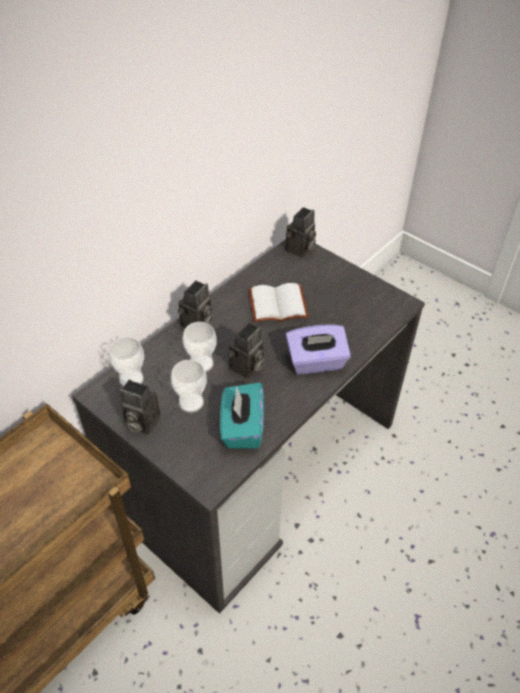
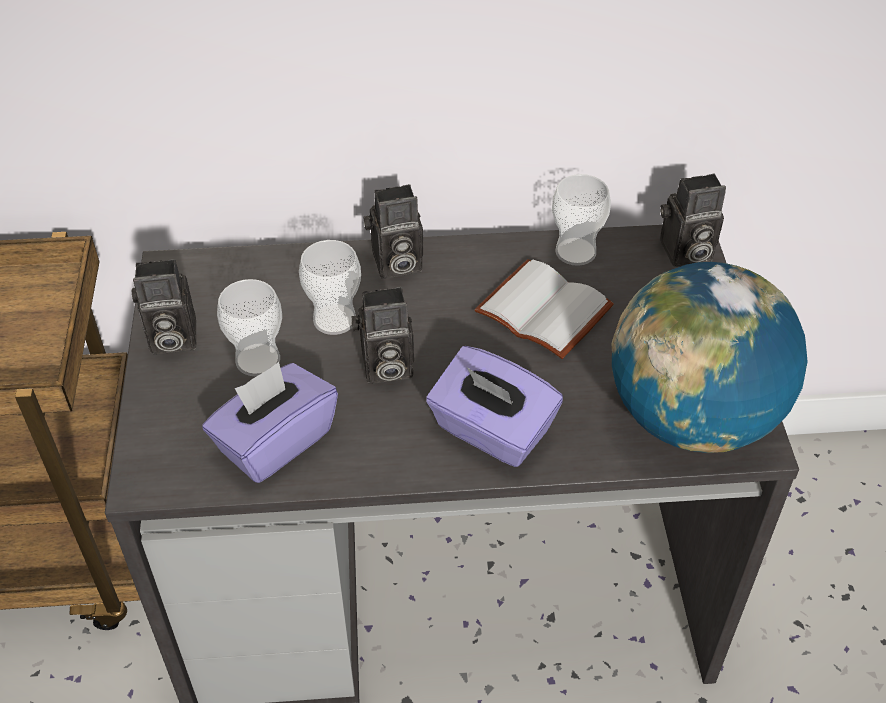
camera: 45 degrees right, 0 degrees up
cup [109,337,144,387] -> cup moved to [552,174,611,266]
camera [119,380,161,435] -> camera turned 75 degrees counterclockwise [132,259,196,354]
turquoise tissue box [220,383,264,449] -> purple tissue box [202,362,338,483]
none -> globe [611,262,808,453]

